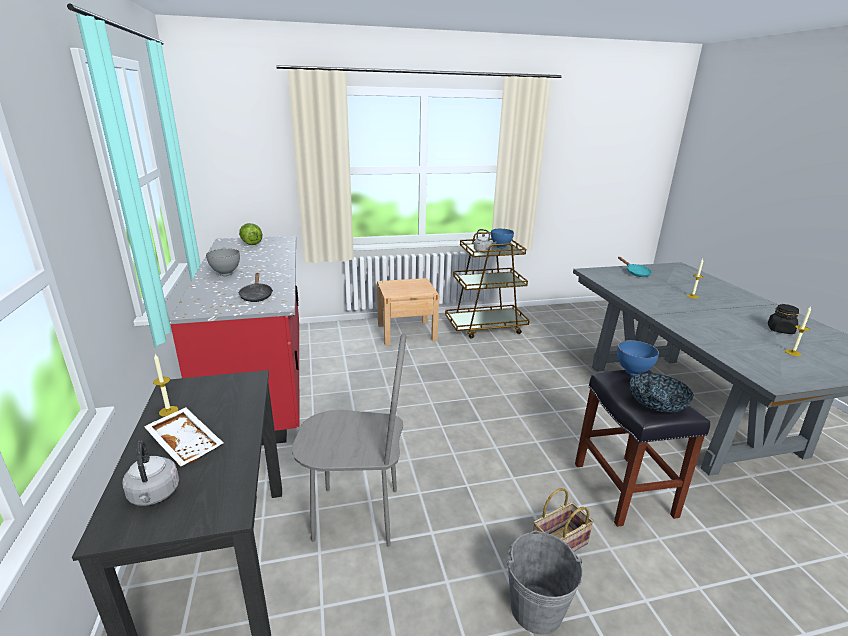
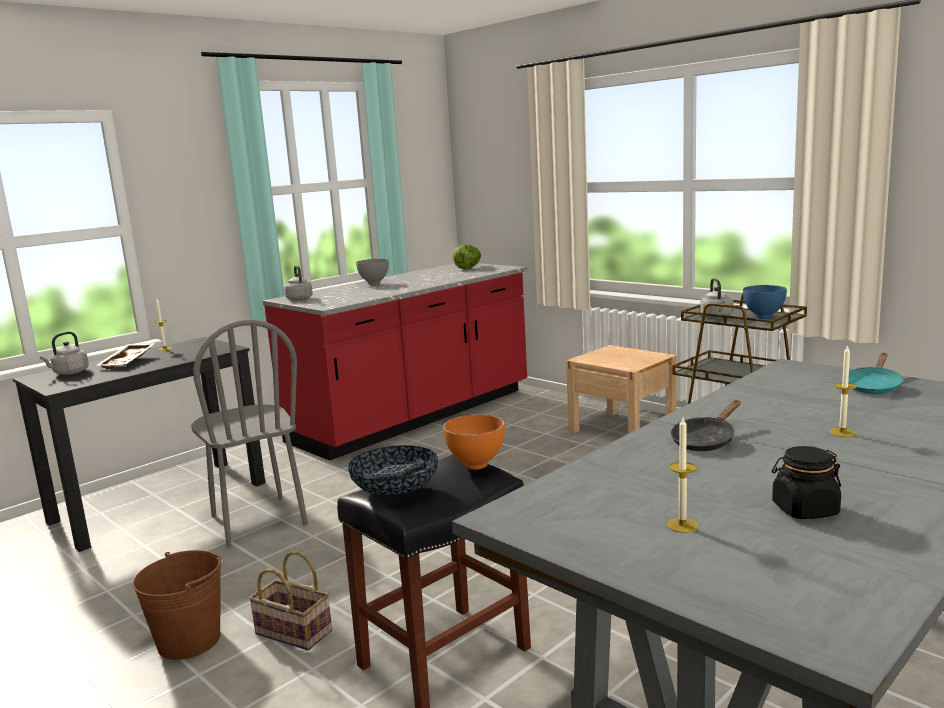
camera: 60 degrees right, 10 degrees down
black frying pan [238,273,273,302] -> black frying pan moved to [671,400,740,451]
grey bucket [507,530,583,635] -> brown bucket [133,550,222,660]
blue bowl [617,340,659,376] -> orange bowl [443,414,505,470]
none -> grey kettle [284,265,313,301]

